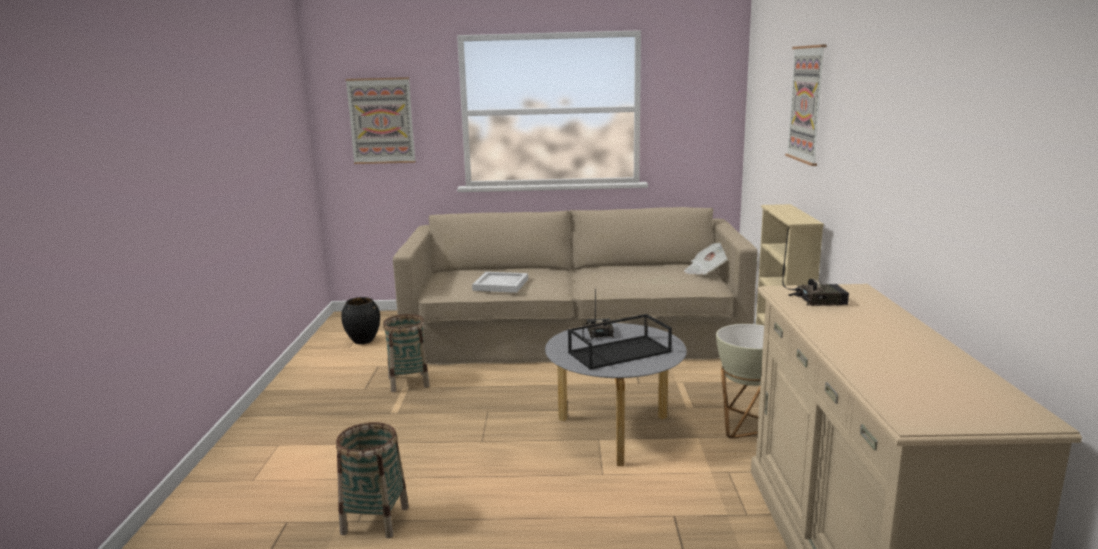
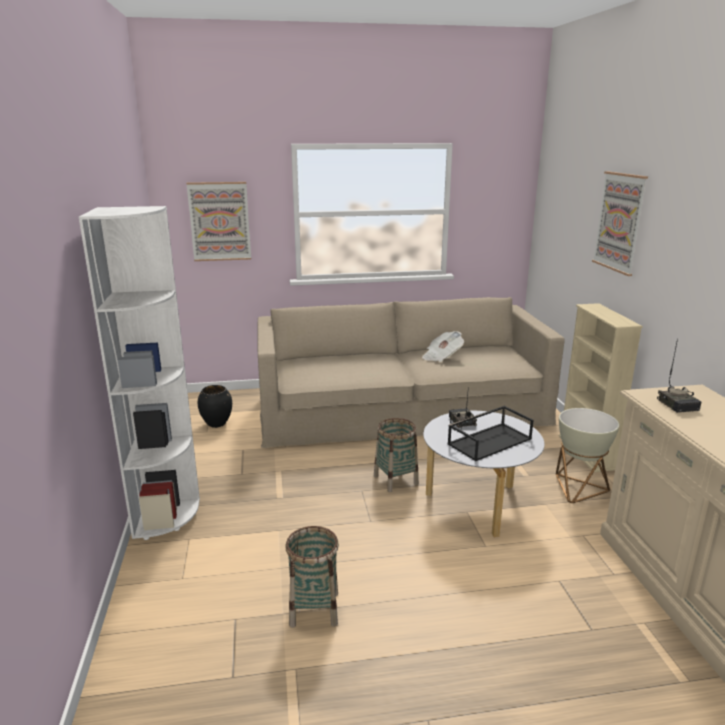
camera: 10 degrees left, 5 degrees up
basket [383,314,430,392] -> basket moved to [374,418,419,492]
white tray [472,272,528,293] -> none
newspaper [684,243,728,275] -> newspaper moved to [422,331,464,362]
radio [782,227,849,306] -> radio turned 90 degrees clockwise [657,338,701,413]
none -> white bookcase [79,206,200,540]

